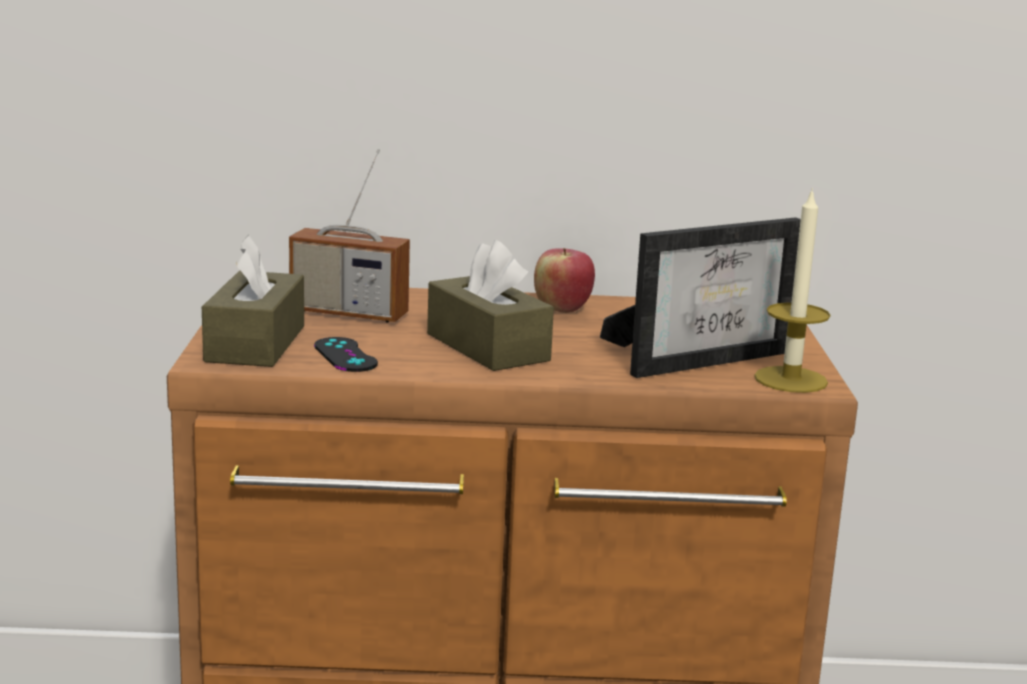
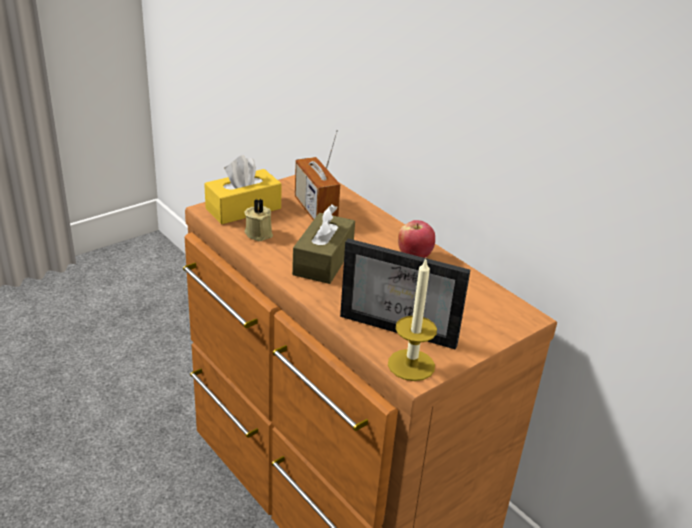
camera: 50 degrees right, 15 degrees up
brown tissue box [202,235,304,367] -> yellow tissue box [204,155,282,224]
black game controller [314,337,378,372] -> beige candle [245,199,273,241]

